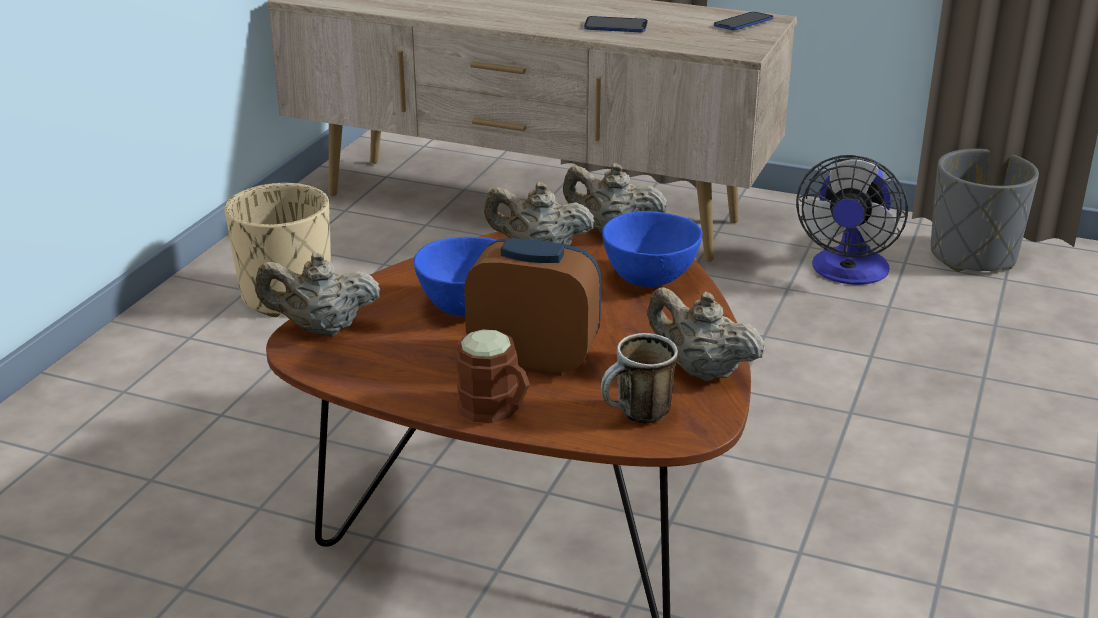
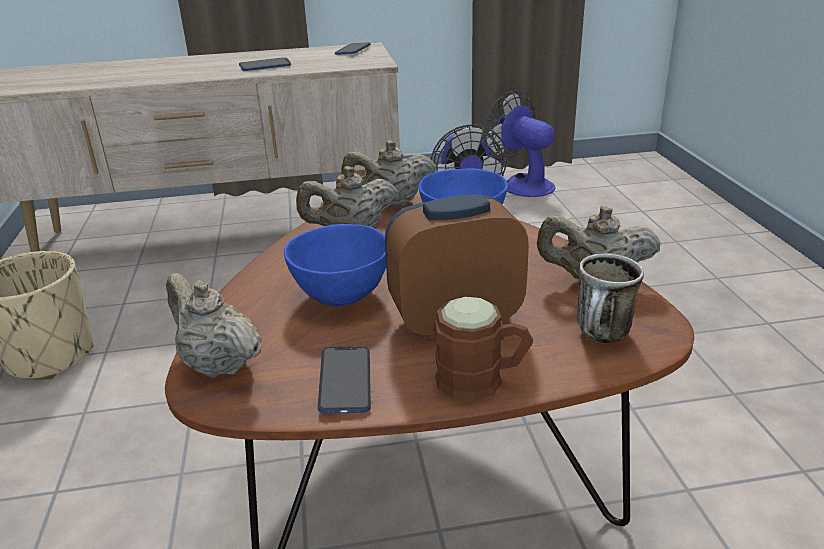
camera: 30 degrees left, 0 degrees up
beige teapot [255,253,380,335] -> beige teapot turned 75 degrees clockwise [166,273,262,378]
grey planter [931,149,1039,272] -> fan [484,91,555,197]
none -> phone [318,346,371,414]

